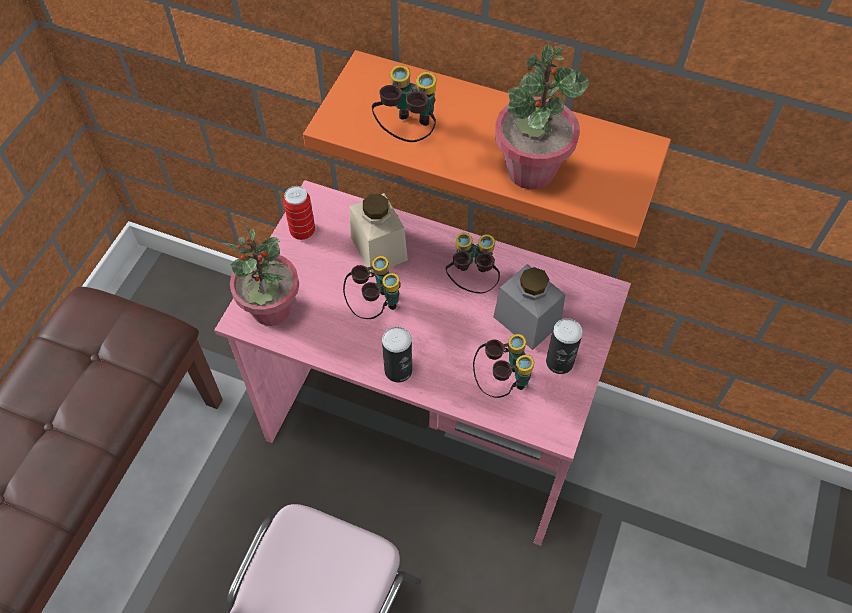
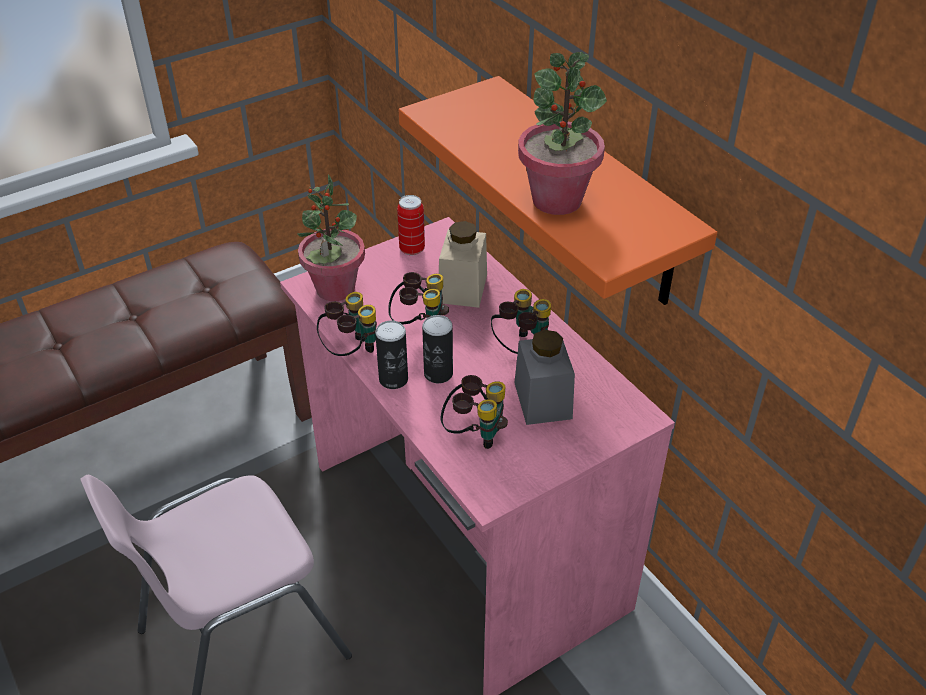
camera: 35 degrees right, 15 degrees down
binoculars [372,65,437,142] -> binoculars moved to [317,292,377,356]
can [546,318,583,374] -> can moved to [422,315,453,383]

